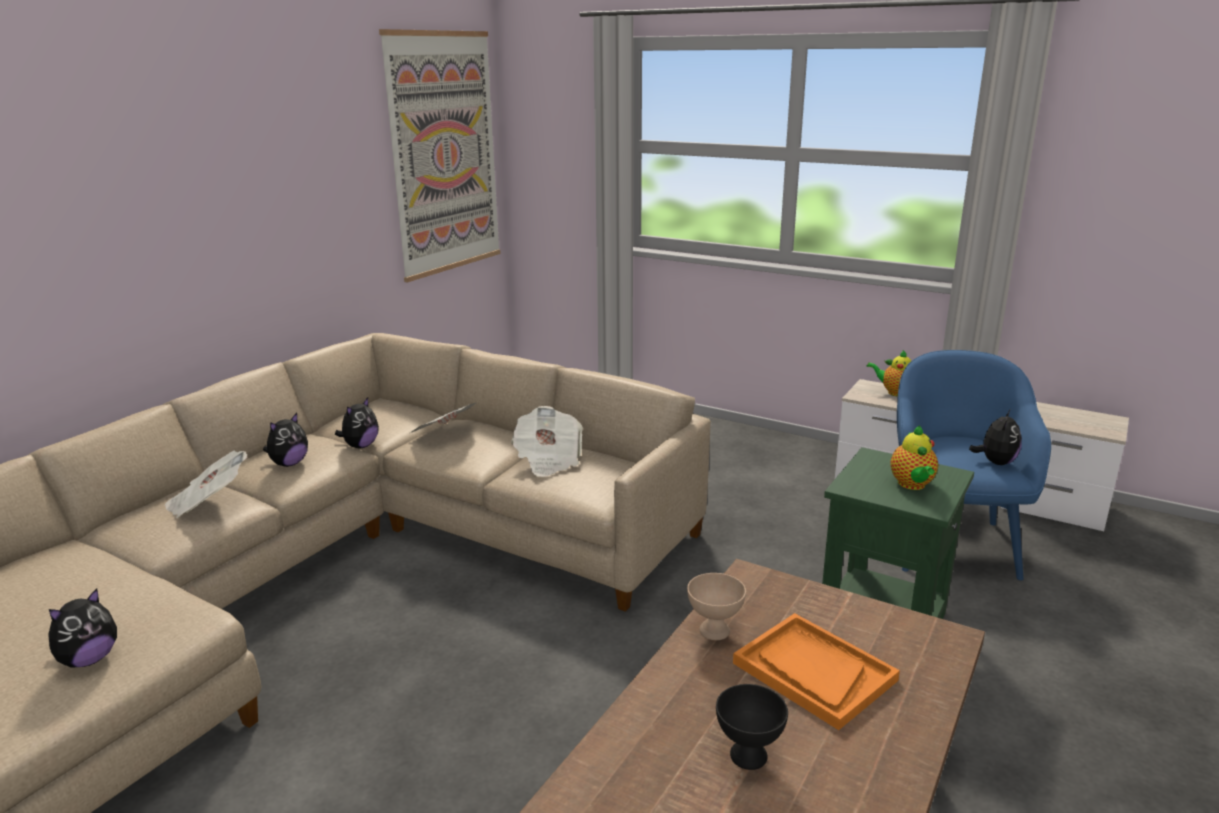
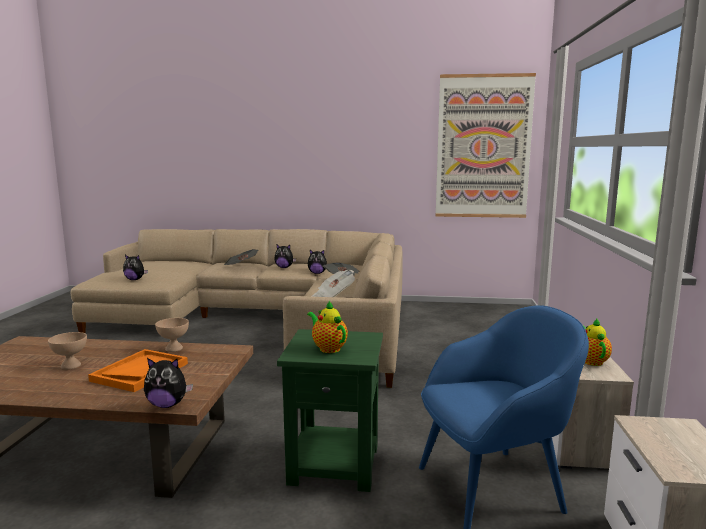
camera: 65 degrees right, 10 degrees down
black bowl [716,684,788,770] -> beige bowl [48,332,87,370]
teapot [890,425,938,490] -> teapot turned 75 degrees clockwise [307,301,348,353]
plush toy [969,410,1022,465] -> plush toy moved to [144,358,193,408]

